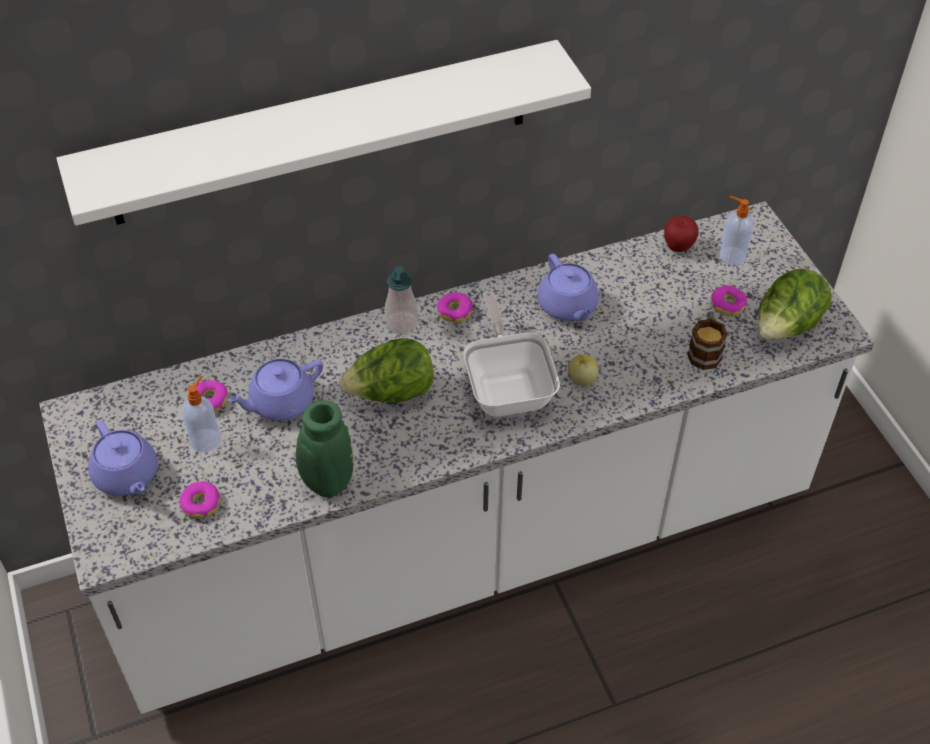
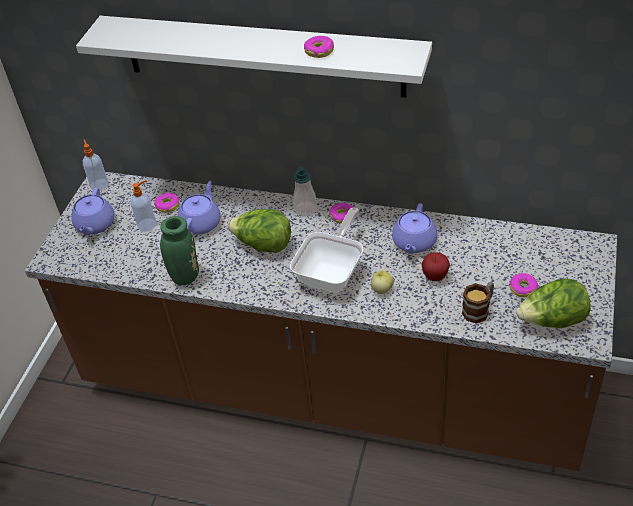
camera: 40 degrees right, 5 degrees down
white counter [39,201,874,714] -> brown counter [25,172,617,471]
donut [179,481,220,518] -> donut moved to [304,36,334,58]
purple teapot [227,359,323,421] -> purple teapot turned 105 degrees clockwise [178,181,221,235]
apple [664,216,698,252] -> apple moved to [422,252,450,281]
soap dispenser [720,196,754,265] -> soap dispenser moved to [83,139,108,191]

